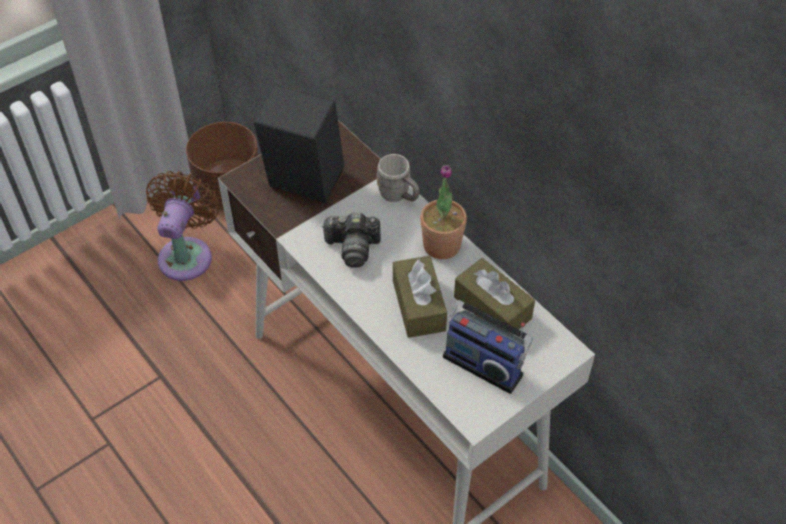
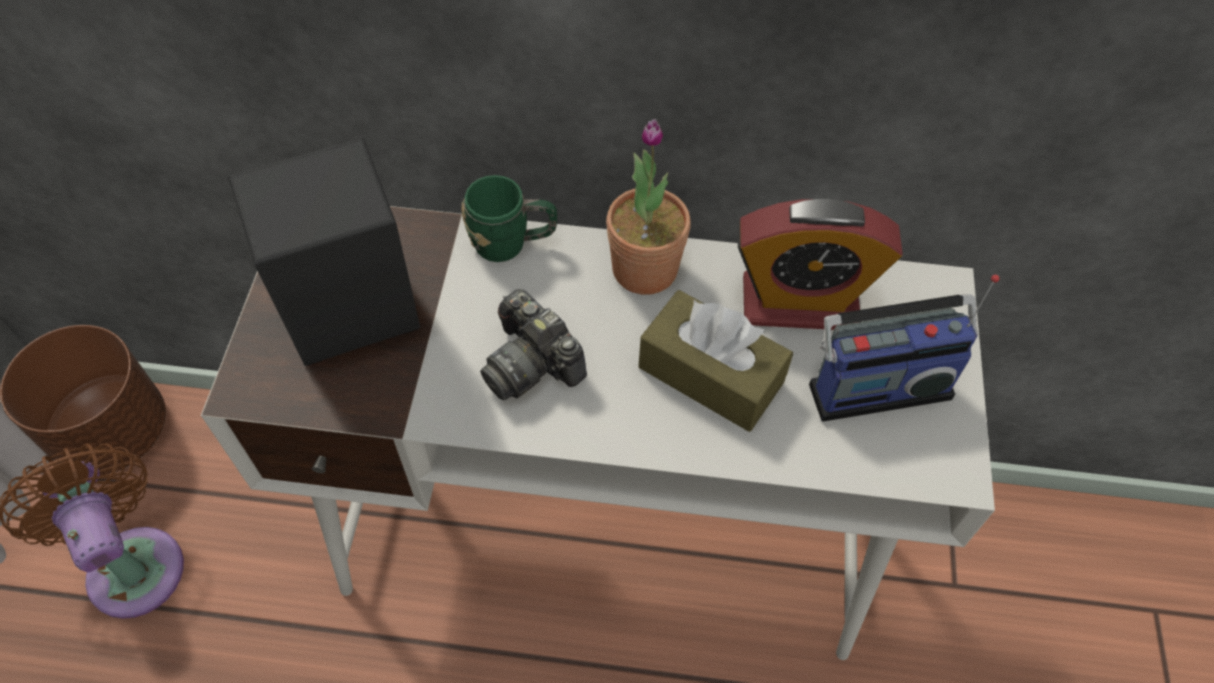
camera: 45 degrees left, 5 degrees up
camera [321,213,381,268] -> camera turned 90 degrees clockwise [480,289,587,400]
grey mug [376,154,419,202] -> green mug [461,175,557,262]
brown tissue box [454,258,535,334] -> alarm clock [737,198,903,330]

